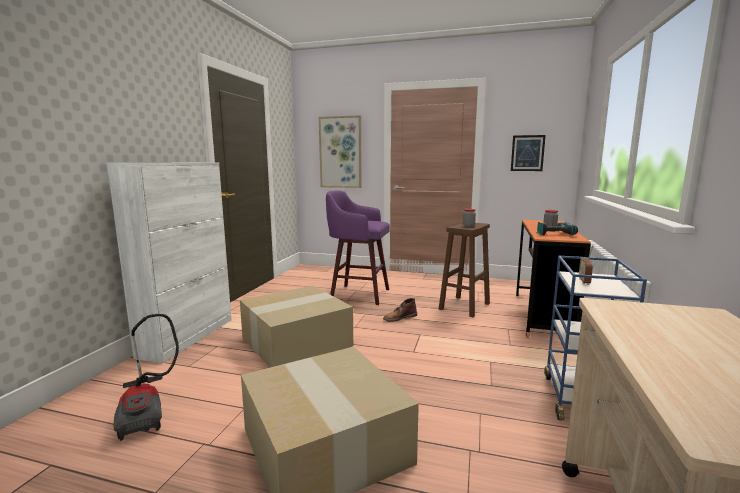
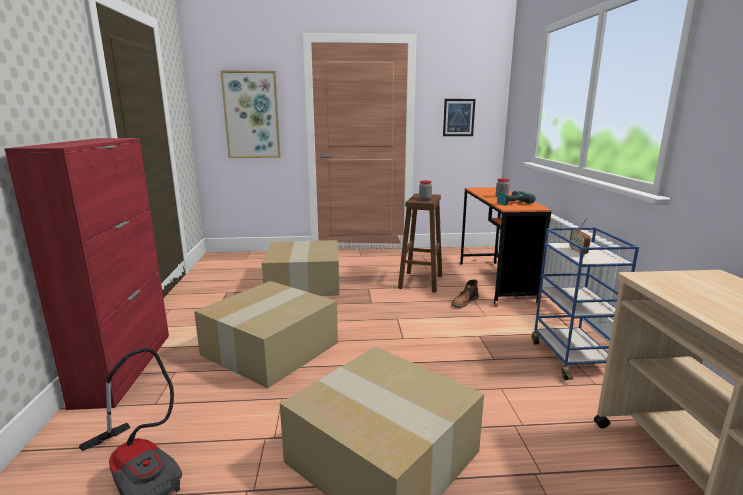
camera: 20 degrees left, 5 degrees up
white cabinet [107,163,231,364] -> red cabinet [4,138,169,410]
purple stool [326,191,390,305] -> cardboard box [262,240,339,296]
brown boot [383,298,417,322] -> brown boot moved to [451,280,479,308]

